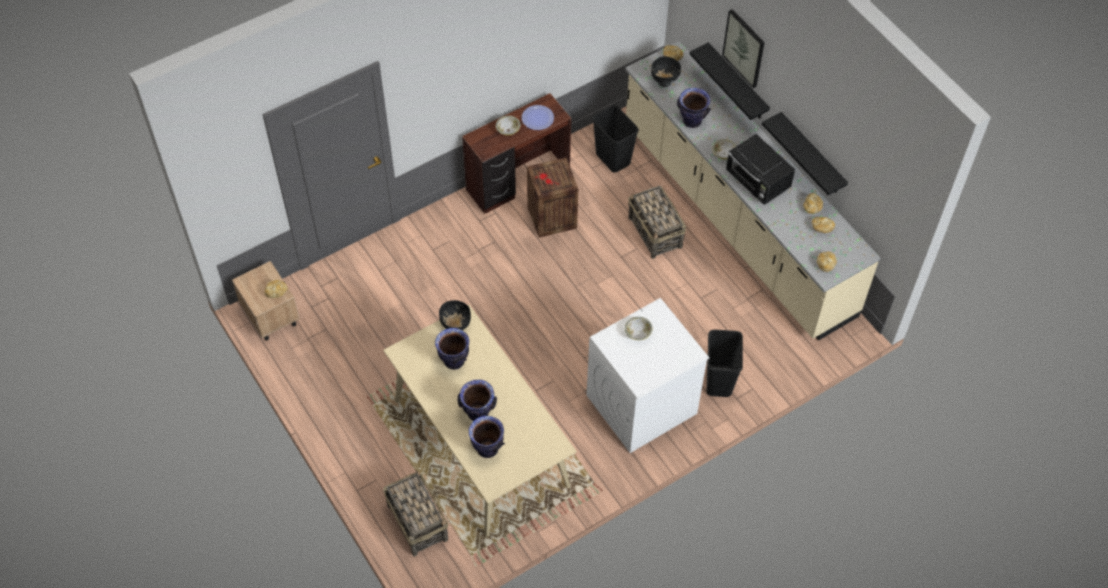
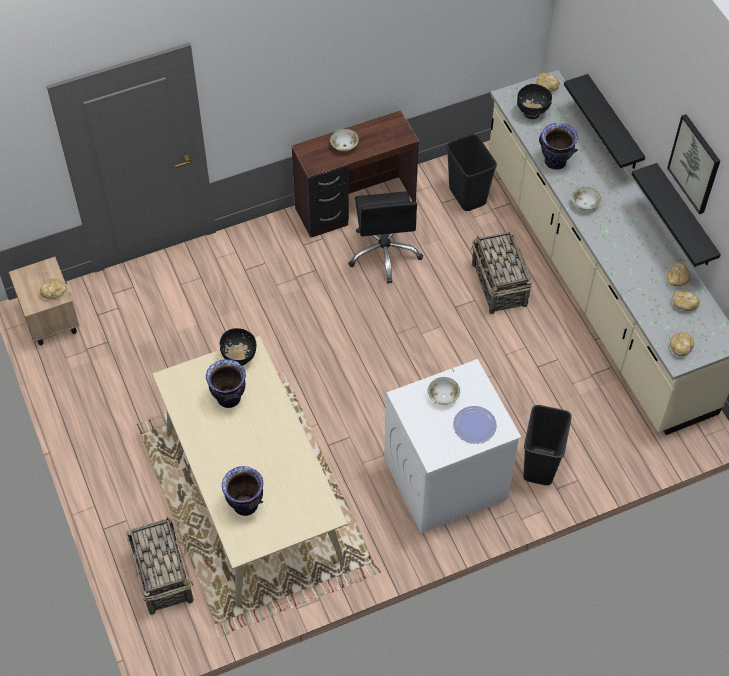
camera: 10 degrees right, 0 degrees up
vase [457,380,497,421] -> none
plate [522,105,554,130] -> plate moved to [453,406,497,444]
crate [527,157,578,238] -> black office chair [348,191,423,283]
picture [722,9,765,88] -> picture moved to [667,114,720,214]
black microwave [726,134,795,204] -> none

